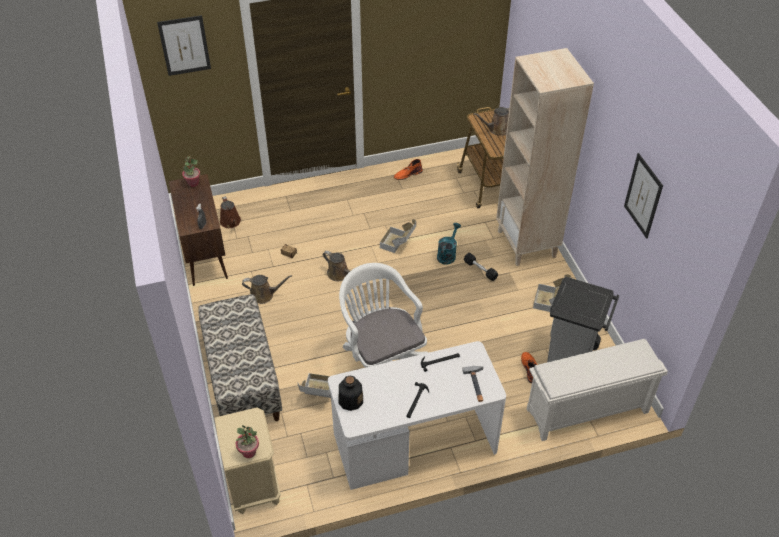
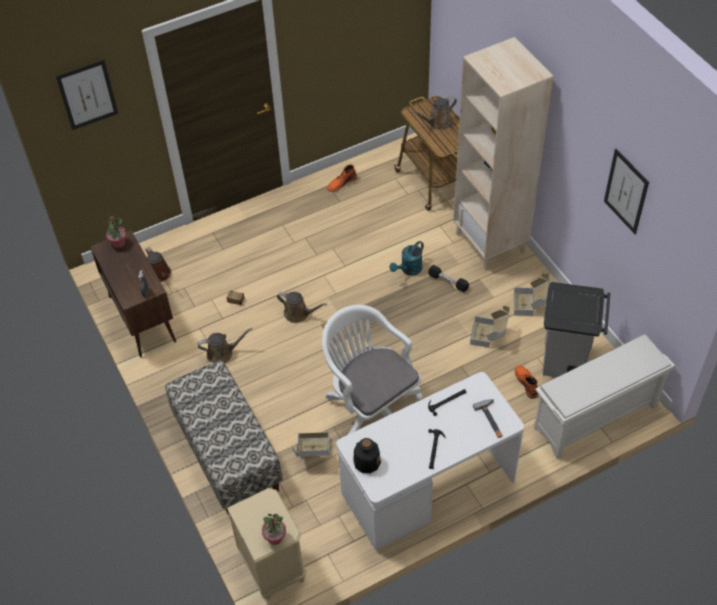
camera: 10 degrees left, 5 degrees up
cardboard box [380,219,416,253] -> cardboard box moved to [470,306,510,348]
turquoise watering can [437,223,461,265] -> turquoise watering can turned 150 degrees counterclockwise [390,241,424,276]

